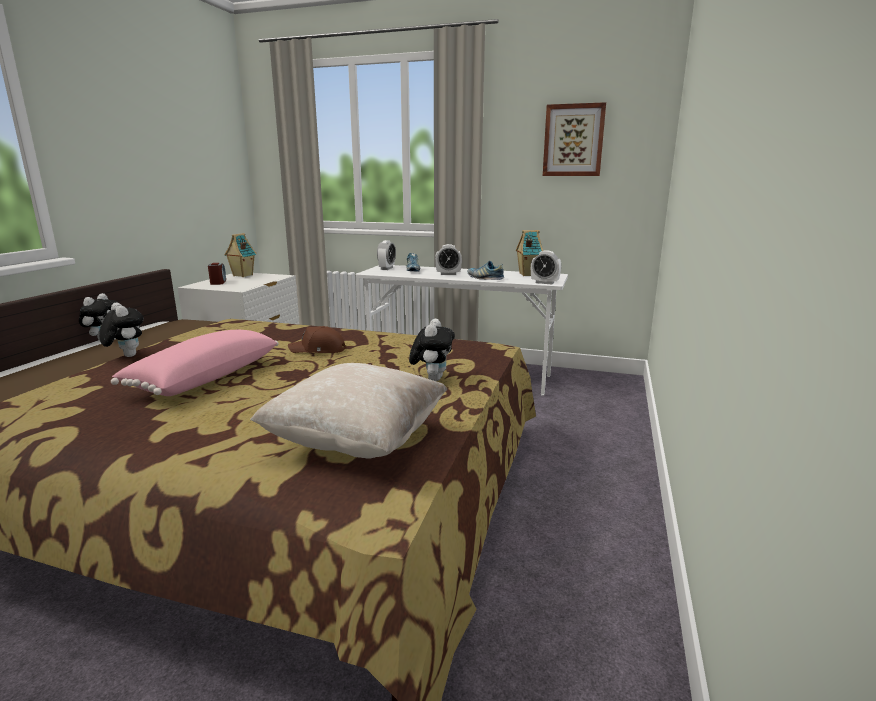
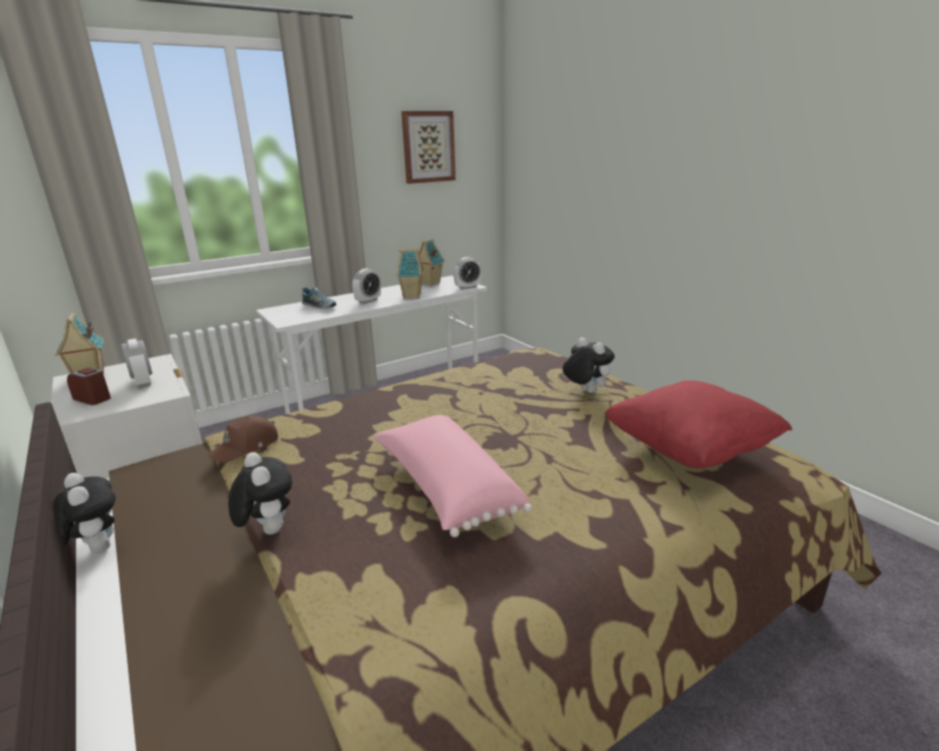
camera: 50 degrees left, 5 degrees up
plush toy [99,303,144,357] -> plush toy turned 60 degrees clockwise [228,452,292,535]
beige pillow [250,363,447,458] -> red pillow [605,380,792,469]
brown cap [288,326,346,353] -> brown cap moved to [207,415,278,463]
alarm clock [377,240,396,270] -> alarm clock moved to [121,339,152,388]
shoe [468,261,504,280] -> toy house [397,249,424,299]

